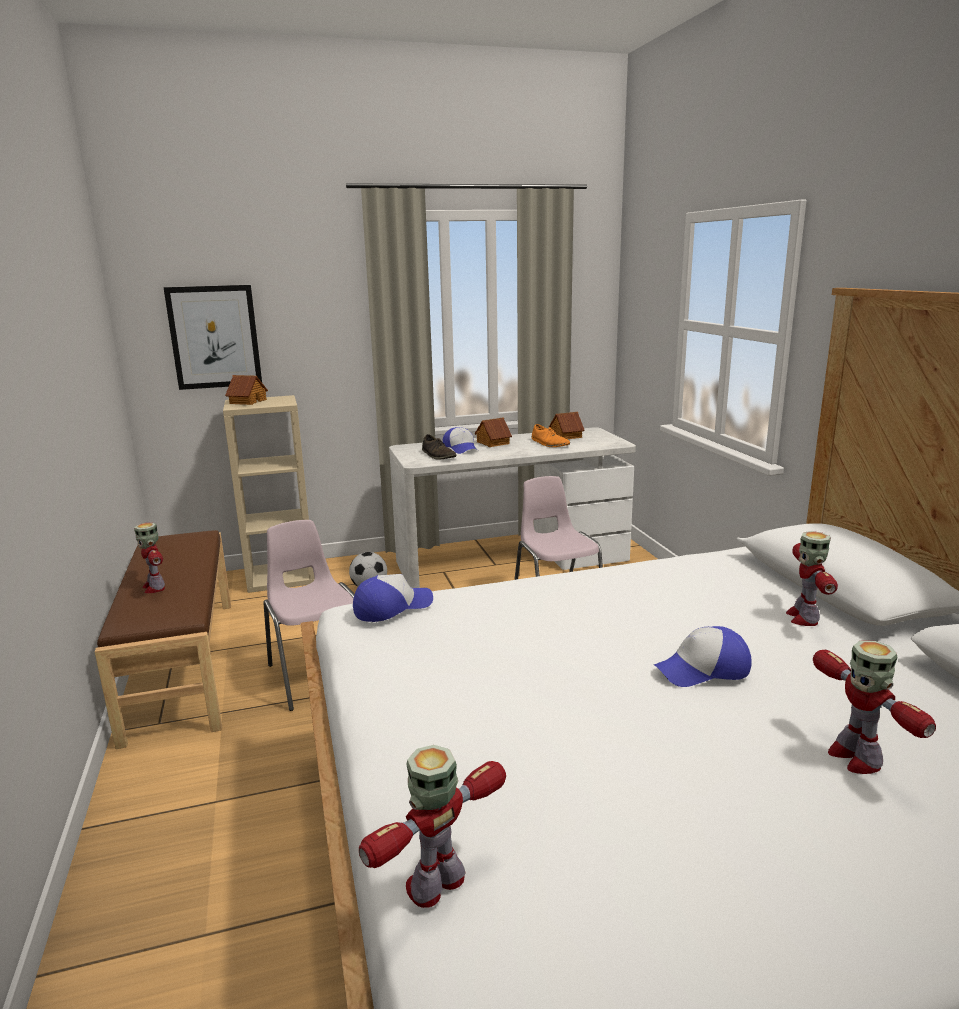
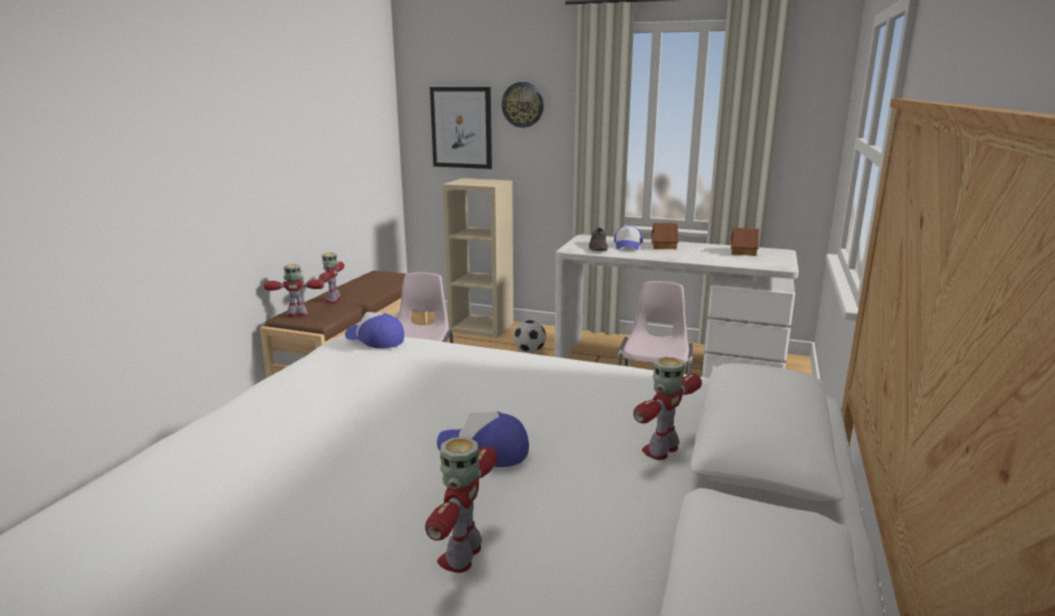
camera: 35 degrees right, 0 degrees up
toy house [225,375,268,405] -> none
cap [353,574,433,622] -> cap turned 150 degrees counterclockwise [345,312,404,348]
toy robot [359,745,506,908] -> toy robot moved to [264,264,324,317]
orange shoe [532,424,570,447] -> none
none -> wall clock [502,82,544,128]

